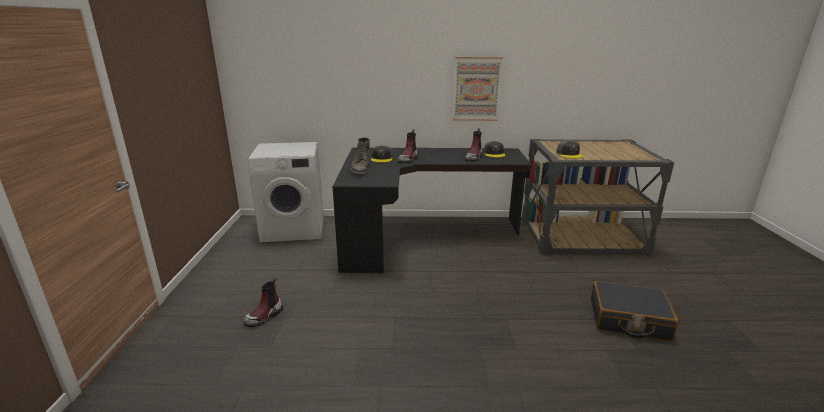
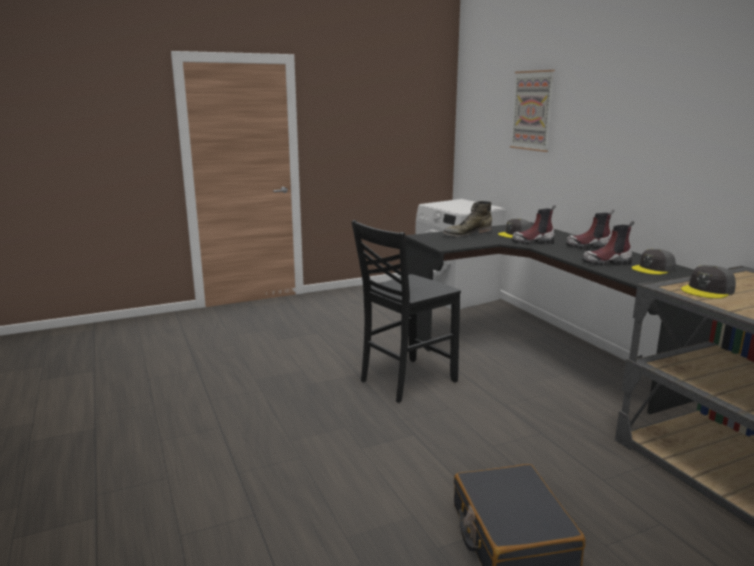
camera: 65 degrees right, 5 degrees down
boot [244,277,283,327] -> boot moved to [566,210,614,249]
picture [453,57,503,121] -> picture moved to [510,70,555,152]
none -> black chair [351,220,461,403]

